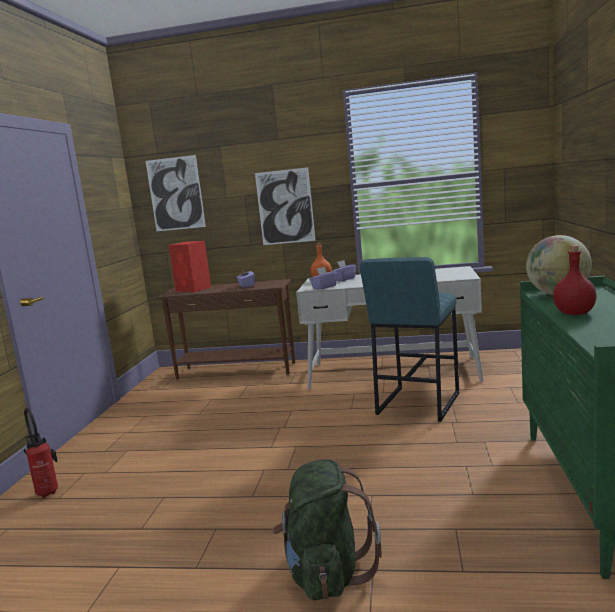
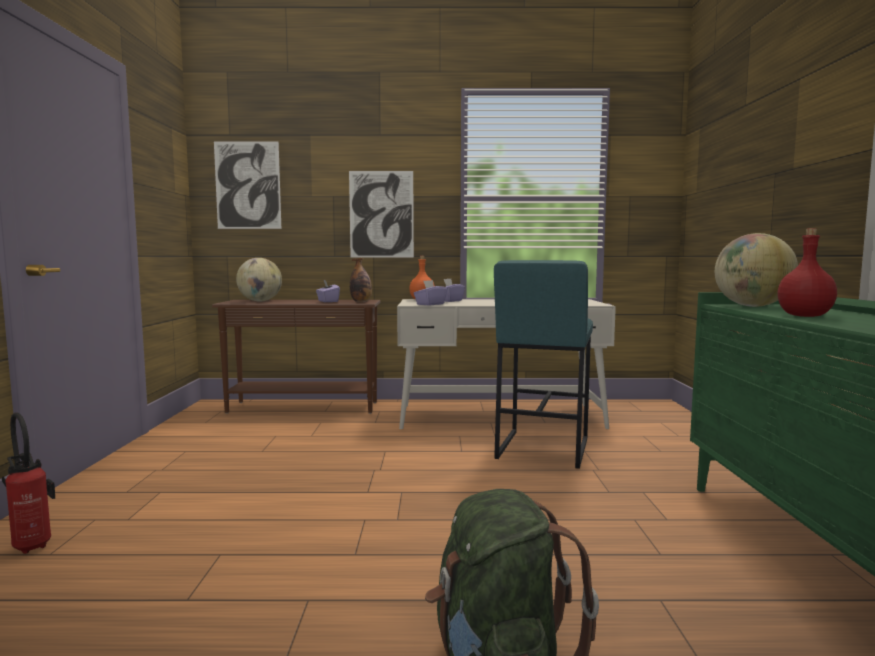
camera: 10 degrees left, 5 degrees down
red speaker [169,241,211,292] -> globe [236,258,282,302]
none -> bottle [350,258,372,302]

